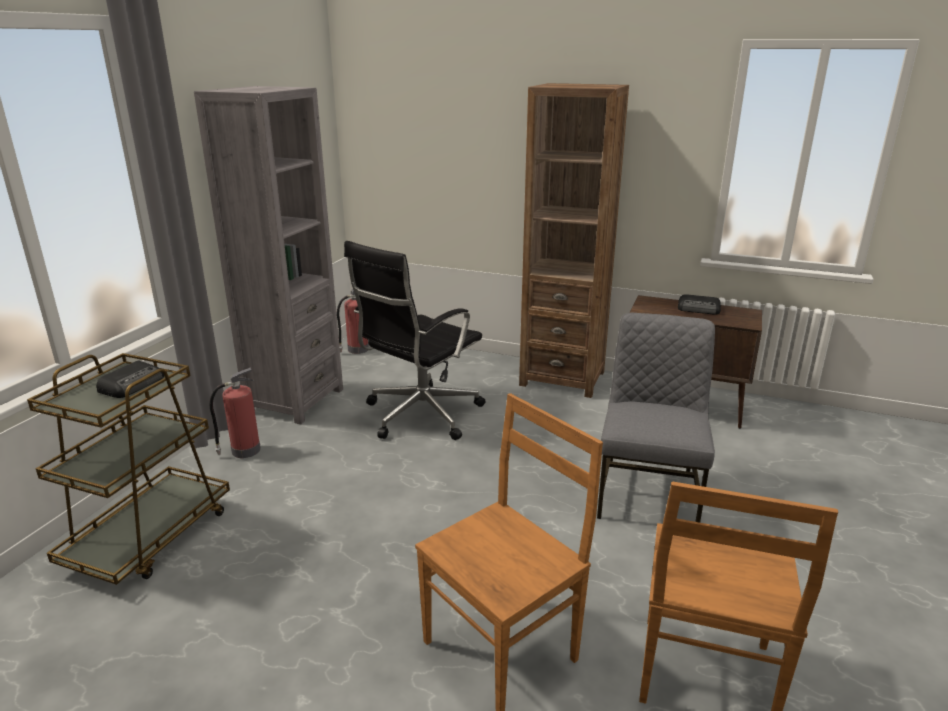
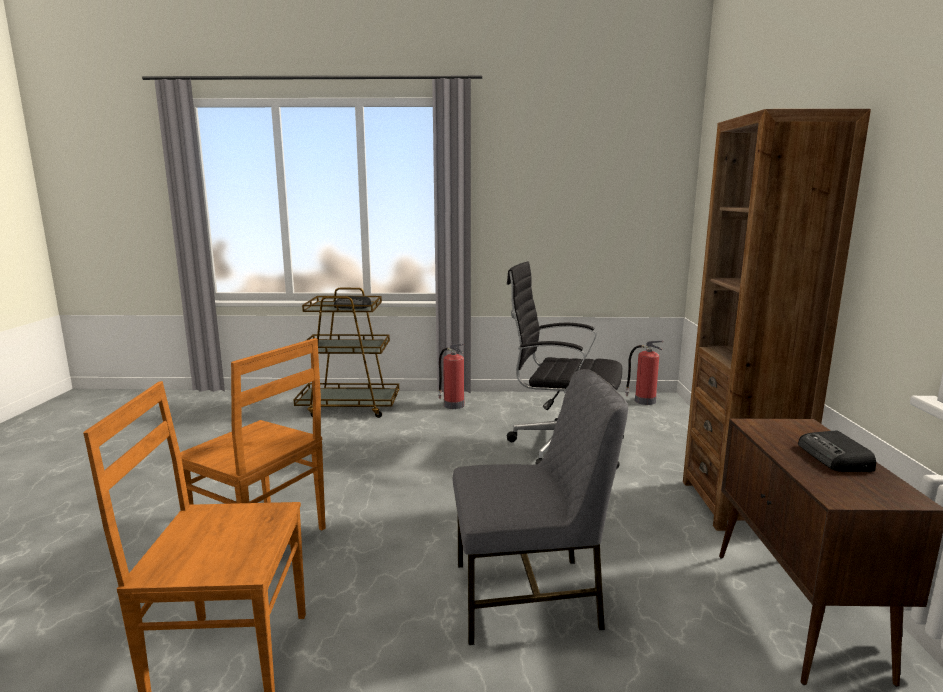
camera: 70 degrees right, 10 degrees down
grey bookcase [194,86,343,425] -> none

